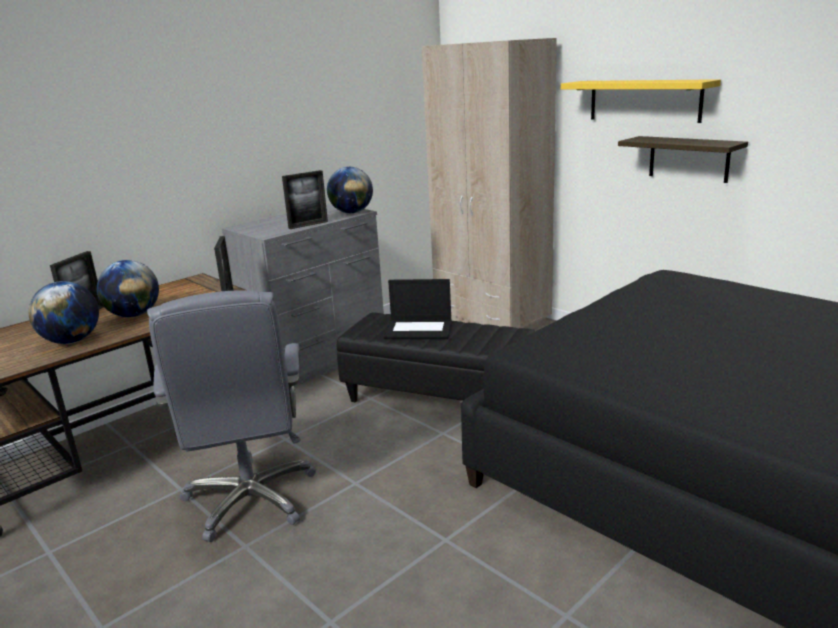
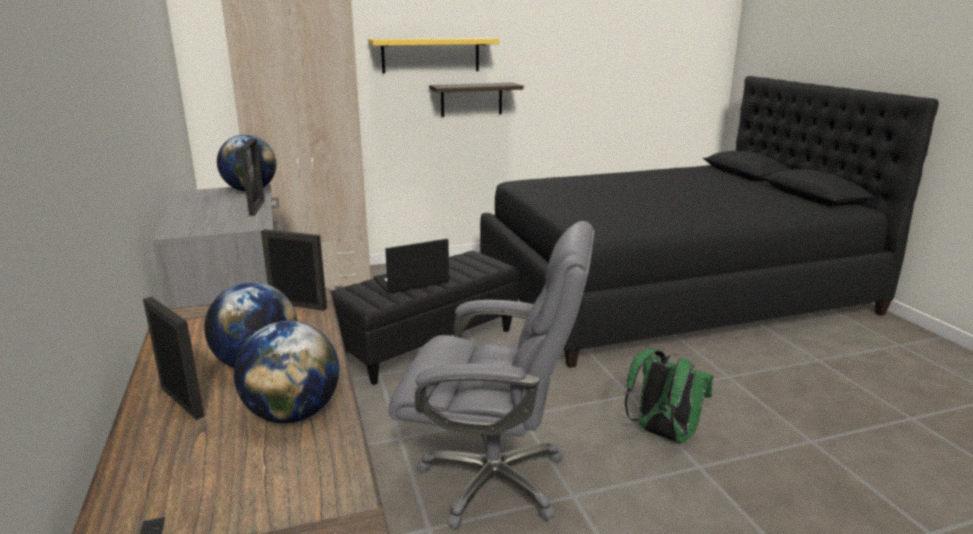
camera: 65 degrees left, 0 degrees up
laptop [384,279,452,339] -> laptop turned 150 degrees counterclockwise [374,239,449,294]
none -> green backpack [625,349,714,443]

